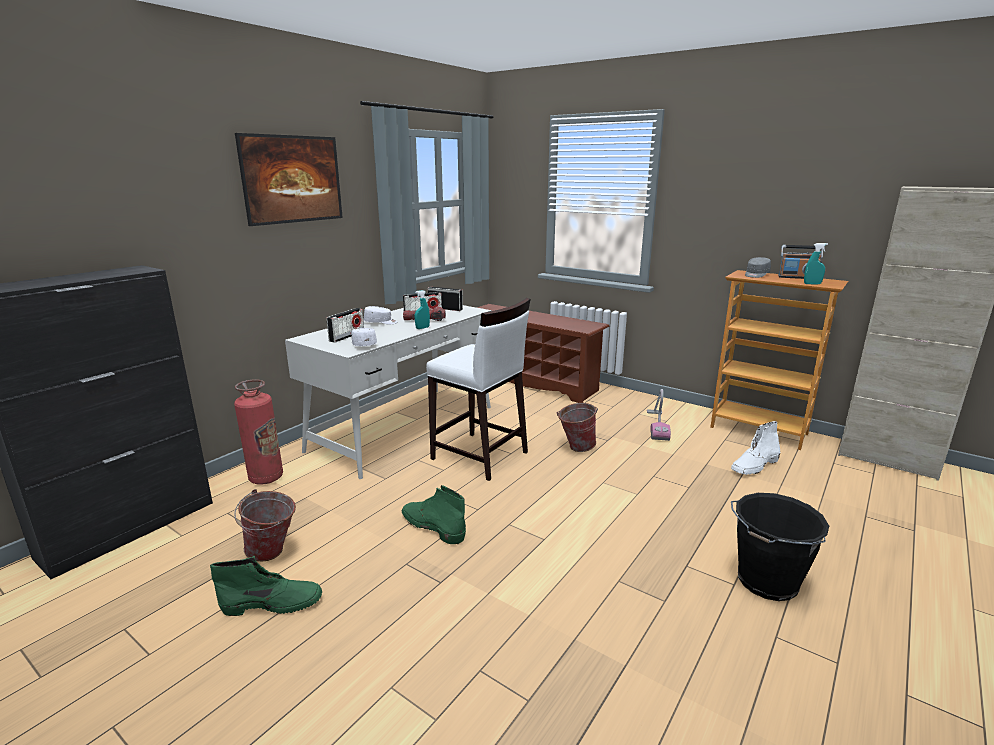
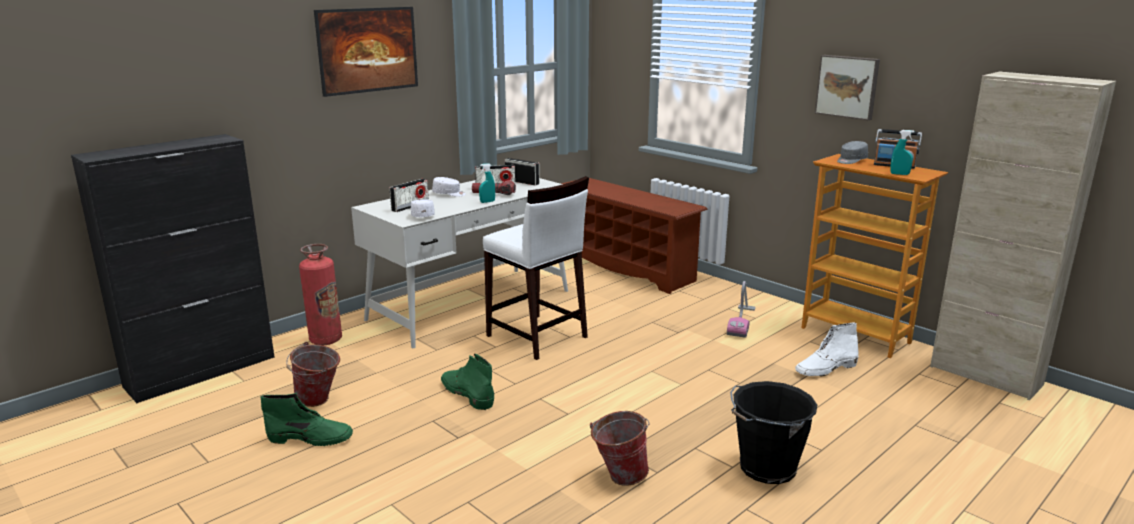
camera: 10 degrees right, 0 degrees up
bucket [557,403,598,452] -> bucket moved to [590,411,649,486]
none -> picture [815,55,880,120]

